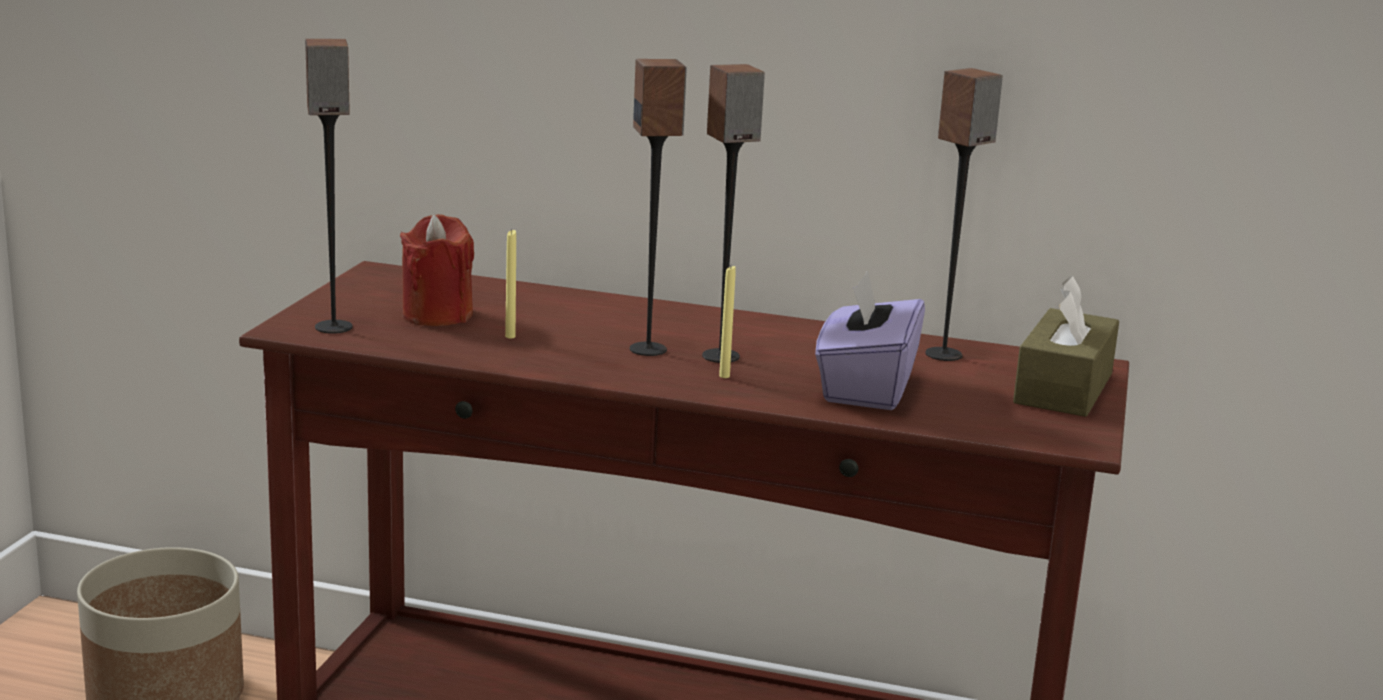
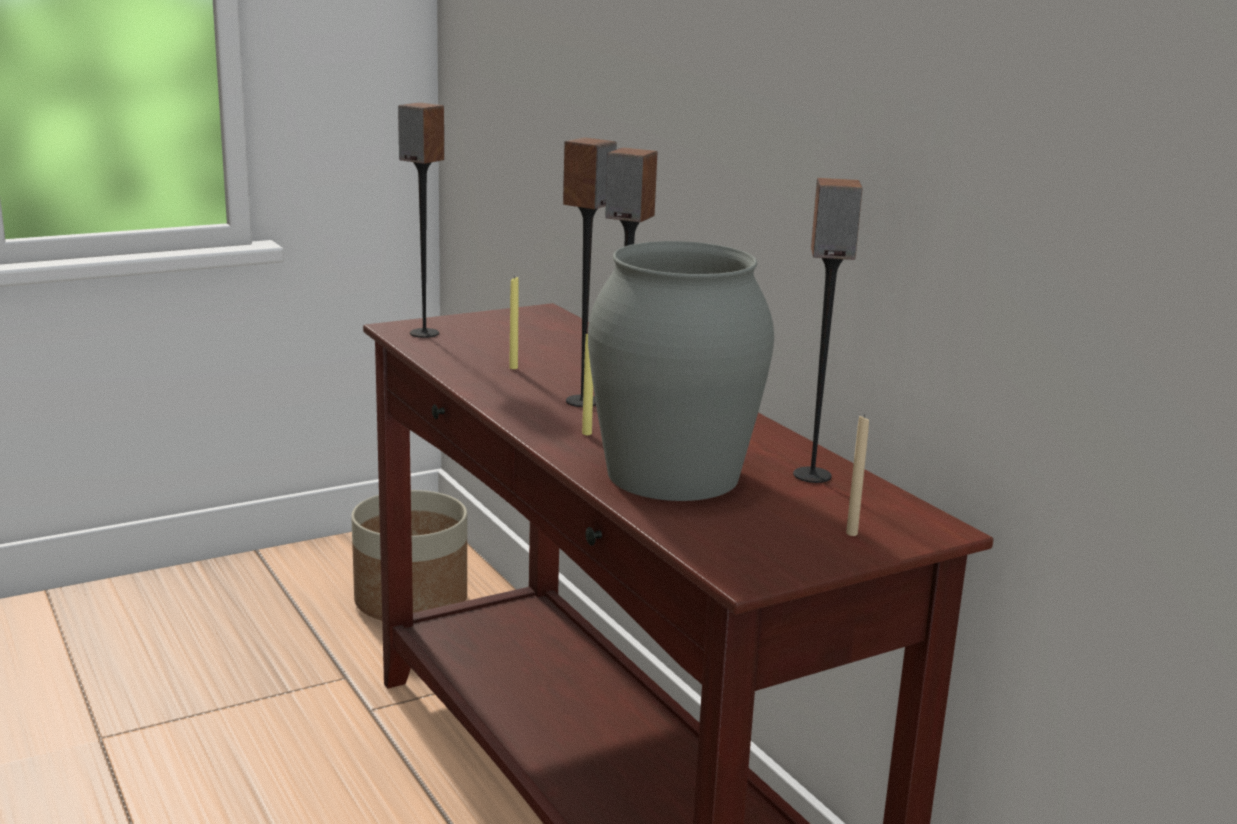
camera: 45 degrees right, 0 degrees up
red candle [400,214,474,326] -> none
purple tissue box [815,270,925,410] -> grey vase [588,241,774,501]
brown tissue box [1013,275,1119,417] -> beige candle [846,414,869,536]

